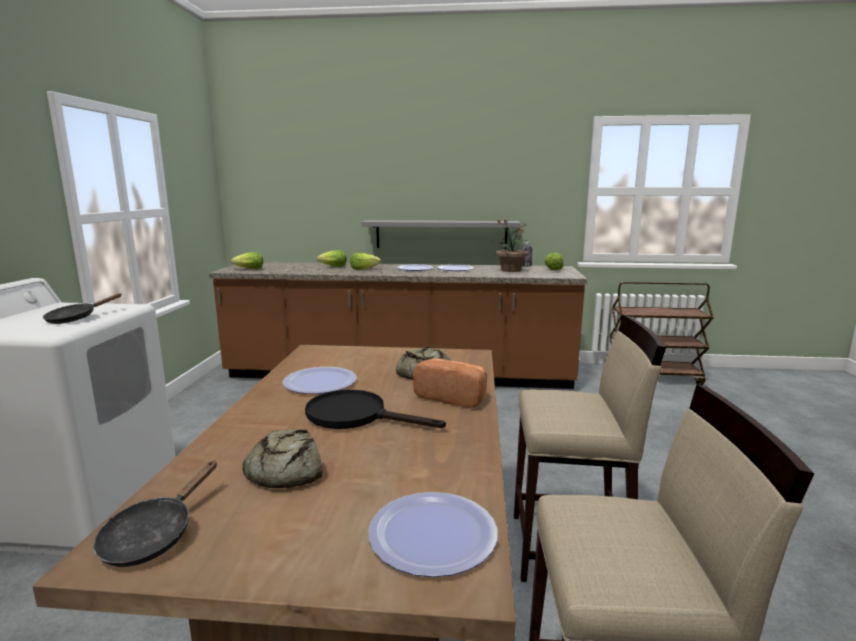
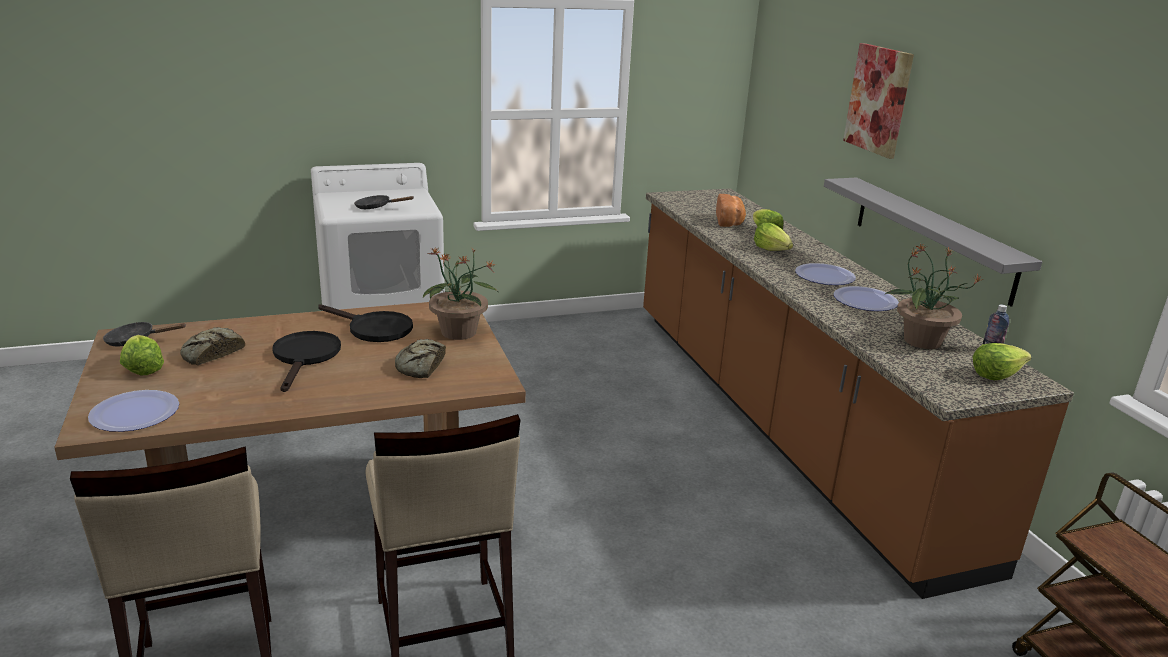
camera: 65 degrees right, 10 degrees up
lettuce [231,252,263,269] -> lettuce moved to [120,335,164,375]
plate [283,367,357,394] -> black frying pan [318,304,413,342]
bread [413,358,487,408] -> bread moved to [716,194,746,227]
none -> potted plant [423,248,498,340]
none -> picture [843,43,914,159]

